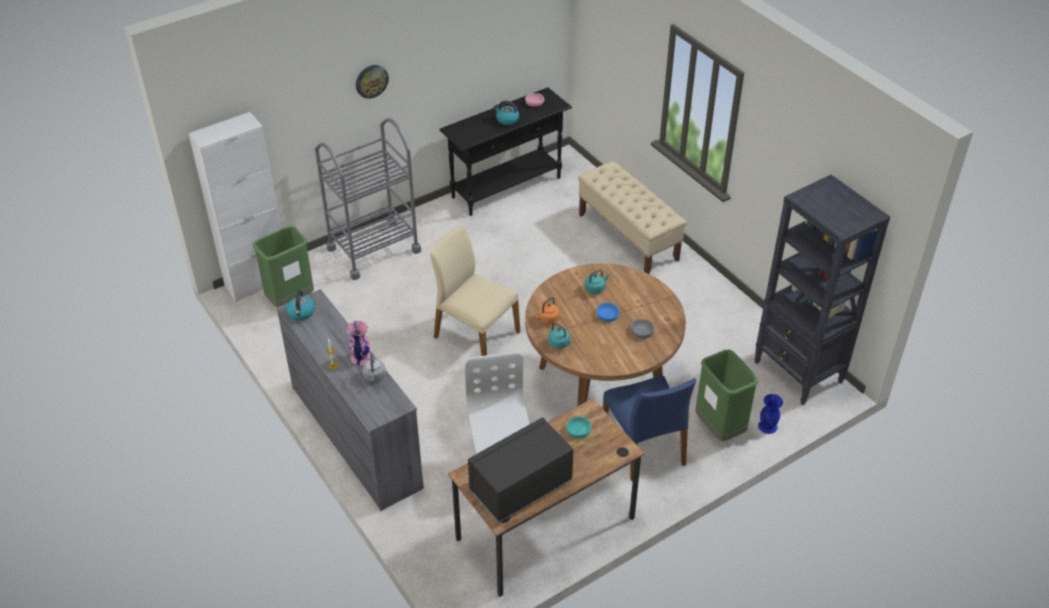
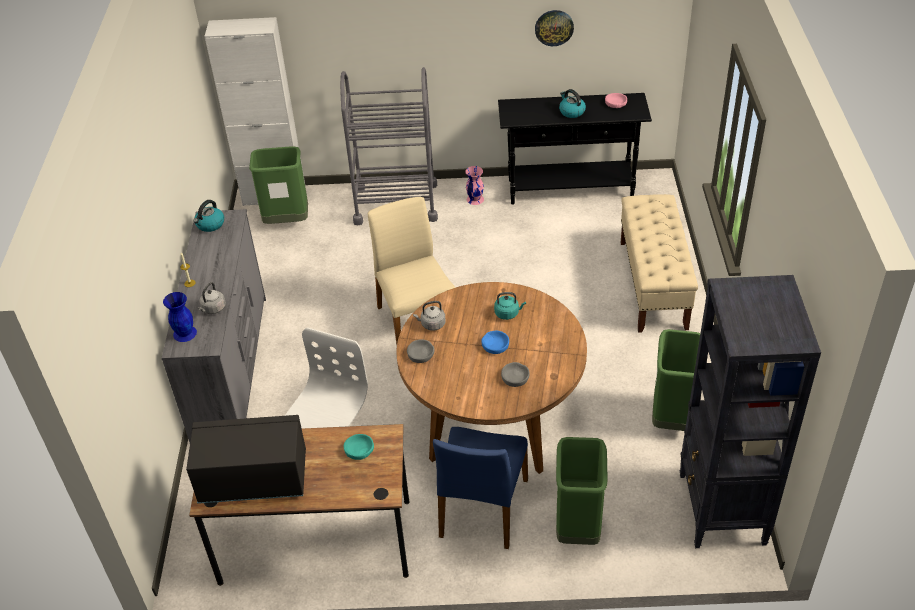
camera: 35 degrees right, 0 degrees up
pink vase [347,321,370,365] -> pink vase moved to [465,166,484,205]
wall clock [356,65,389,99] -> wall clock moved to [535,10,574,46]
orange kettle [535,297,560,324] -> grey kettle [413,301,446,331]
turquoise kettle [548,323,573,349] -> grey bowl [407,339,434,363]
blue vase [758,394,783,434] -> blue vase moved to [163,292,197,342]
none -> green trash can [652,329,700,431]

